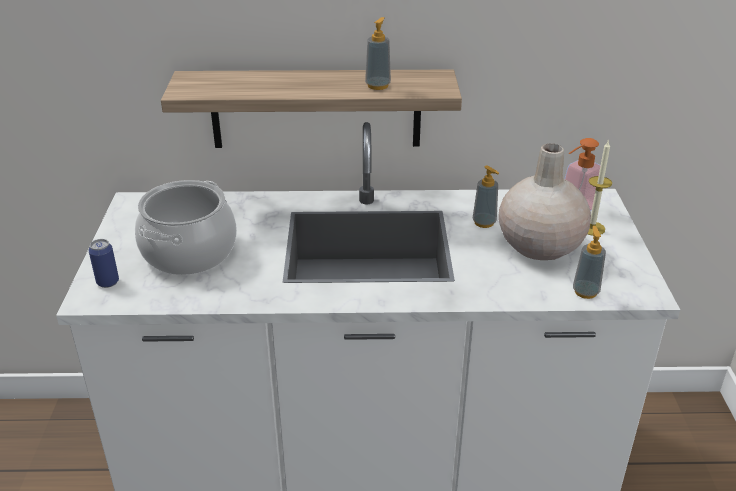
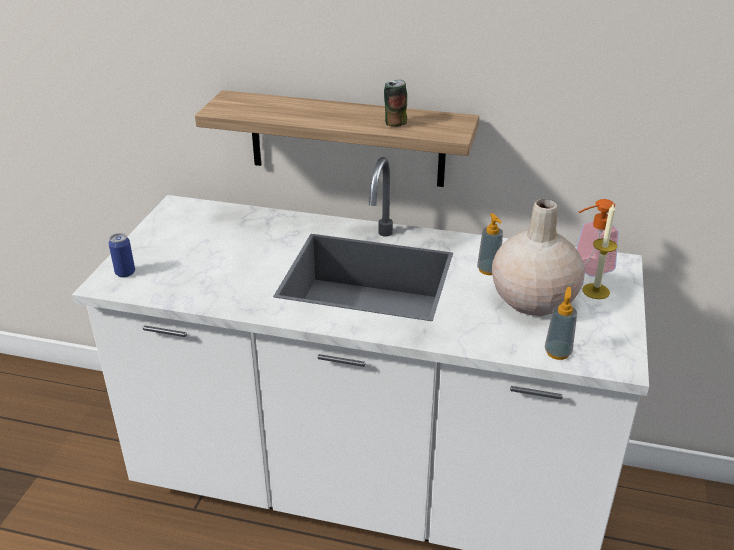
camera: 15 degrees right, 0 degrees up
cooking pot [135,180,237,275] -> none
soap dispenser [365,17,391,90] -> can [384,79,407,127]

